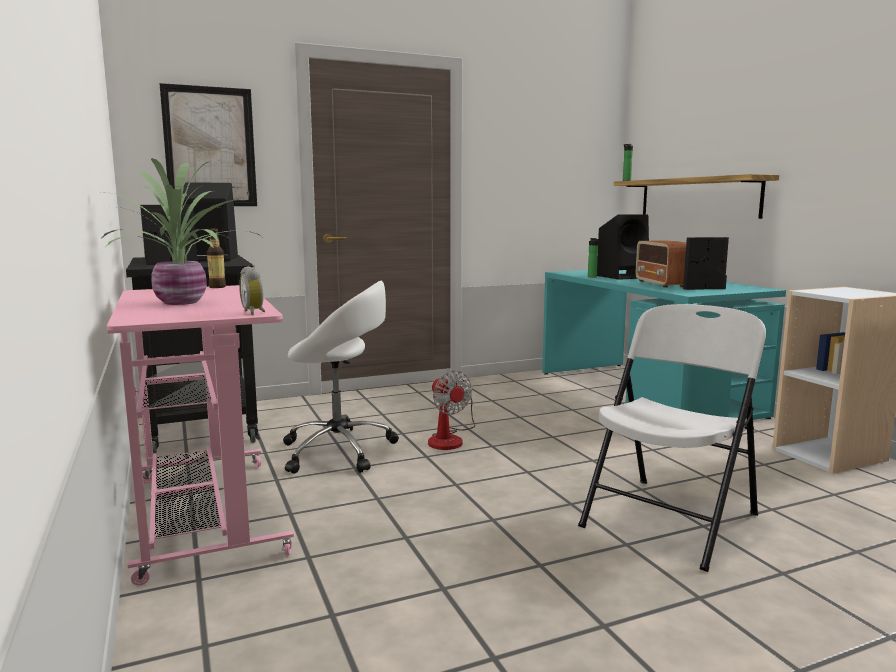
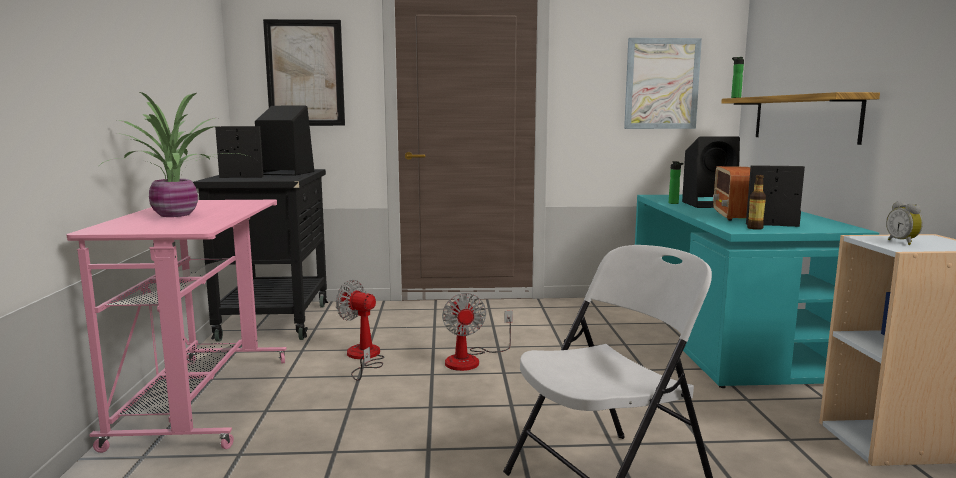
camera: 20 degrees right, 0 degrees up
bottle [207,228,226,288] -> bottle moved to [747,175,766,230]
alarm clock [239,266,265,315] -> alarm clock moved to [886,201,923,245]
white office chair [283,281,399,474] -> fan [336,279,384,381]
none -> picture [624,38,702,129]

